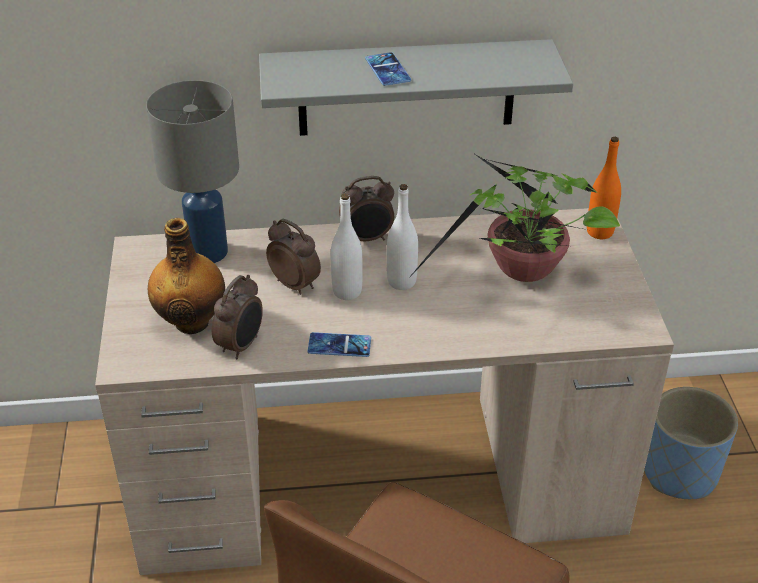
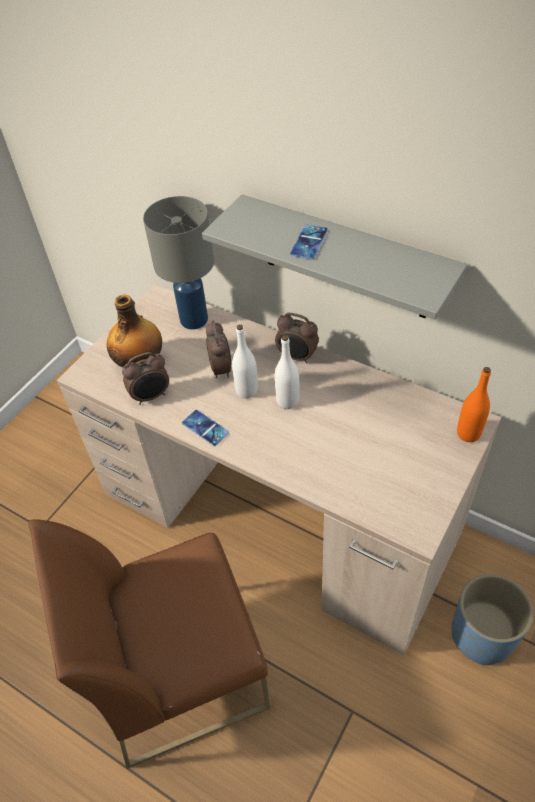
camera: 40 degrees right, 10 degrees up
potted plant [407,153,620,282] -> none

